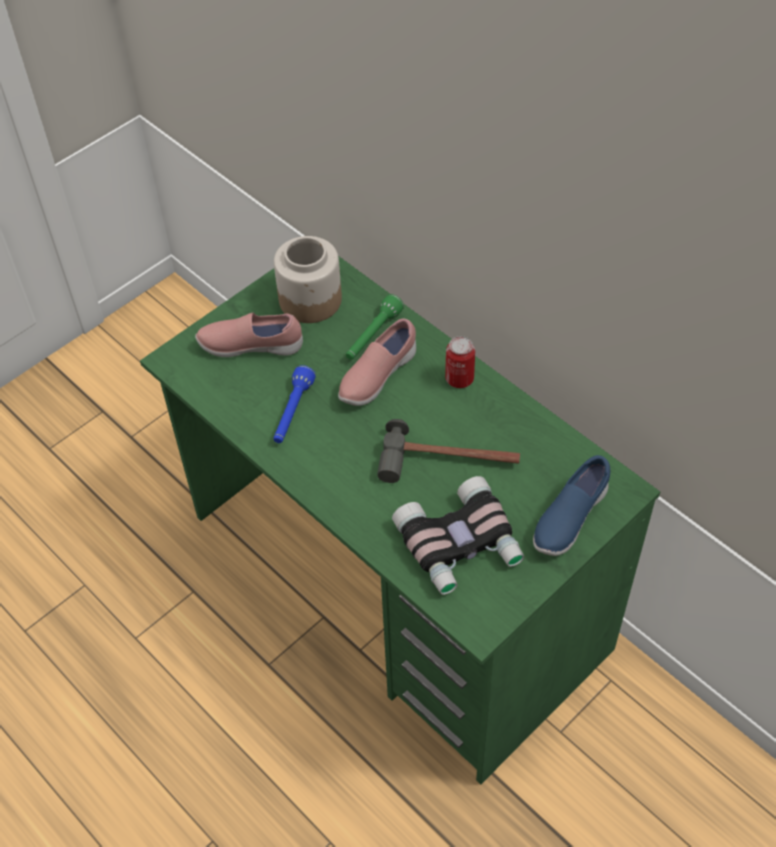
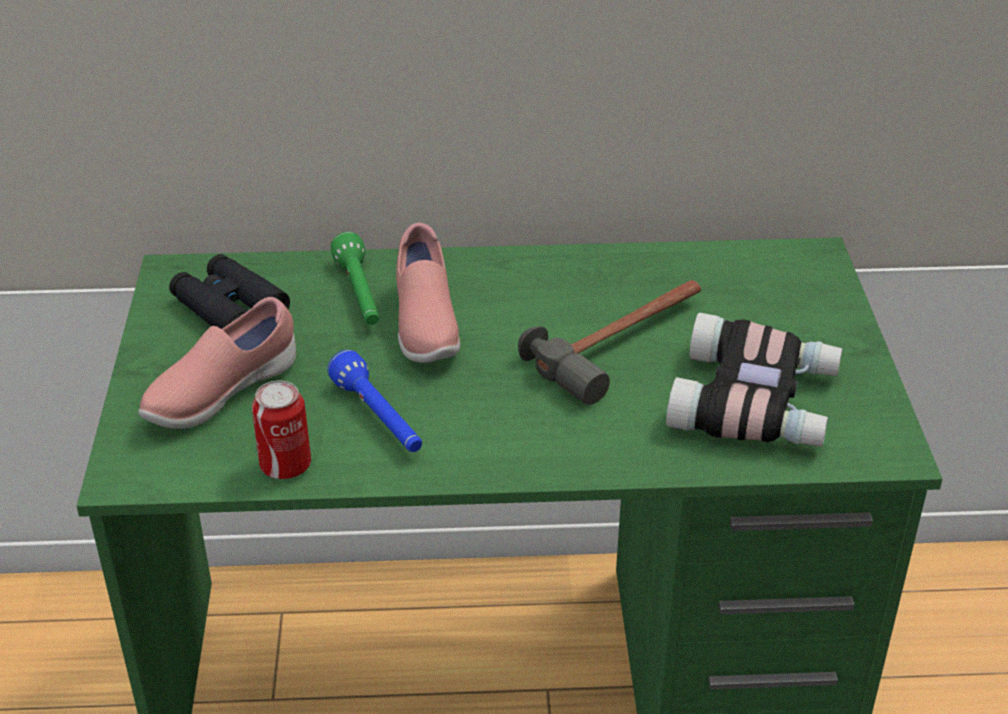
camera: 50 degrees left, 15 degrees down
jar [274,236,342,323] -> black binoculars [169,254,290,329]
can [445,336,475,388] -> can moved to [252,381,311,479]
blue shoe [533,455,610,556] -> none

